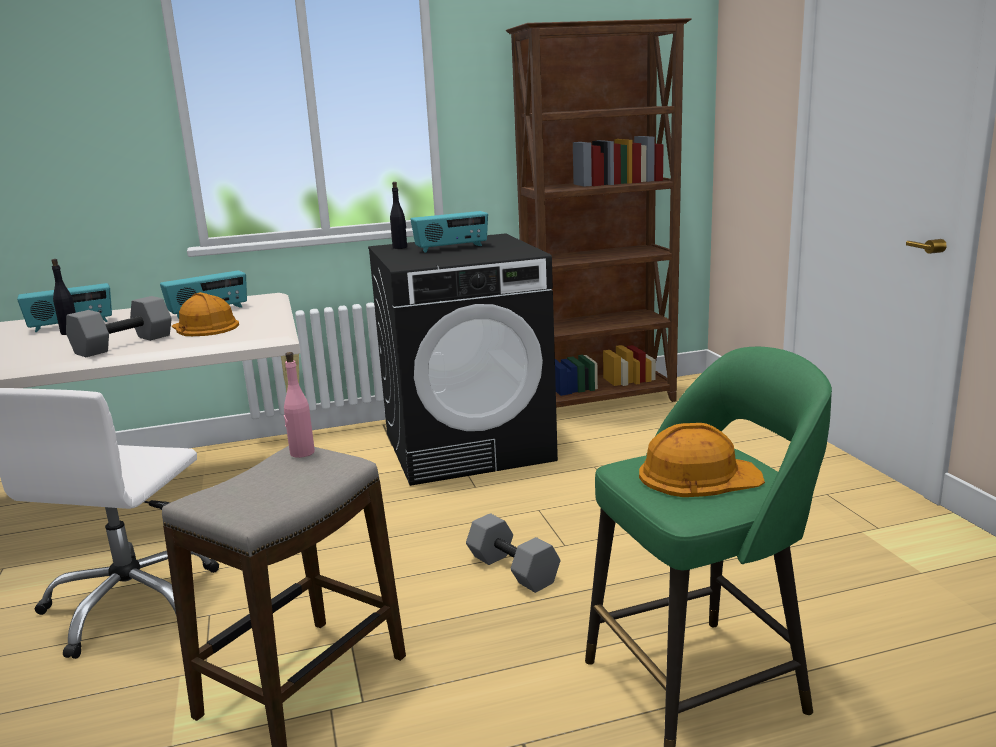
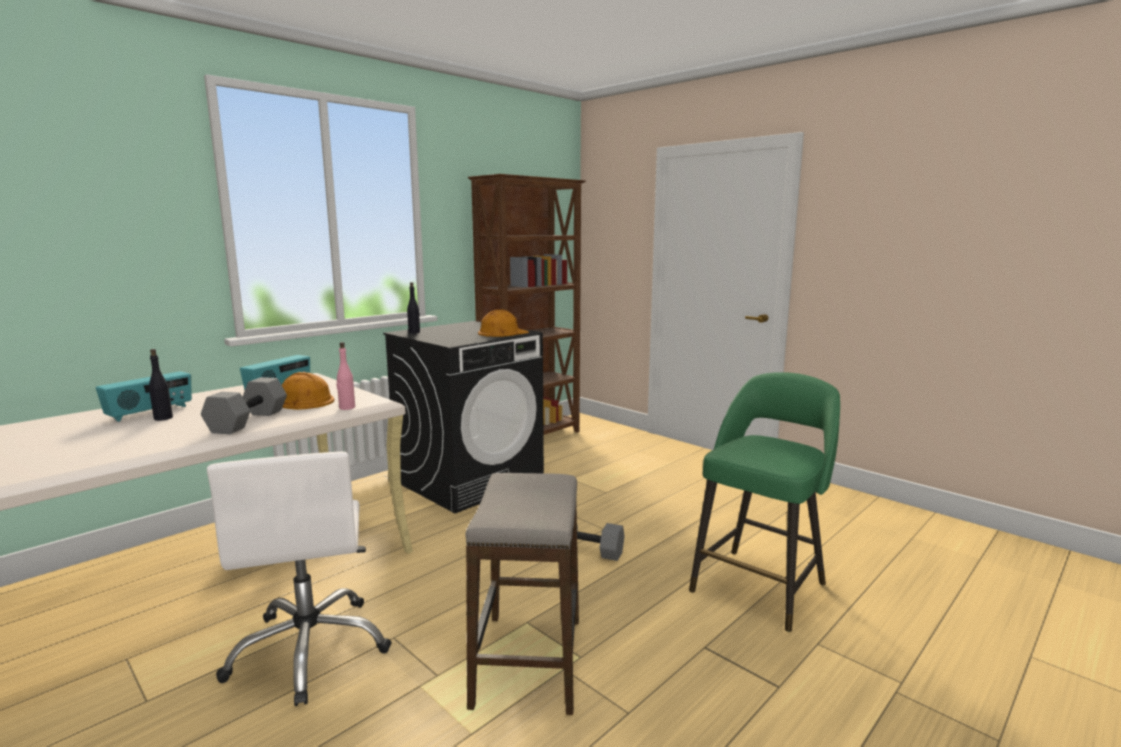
camera: 30 degrees left, 5 degrees down
pink bottle [284,352,315,458] -> pink bottle moved to [337,342,355,410]
radio [411,211,488,253] -> none
orange hard hat [639,423,765,497] -> orange hard hat moved to [478,309,529,337]

